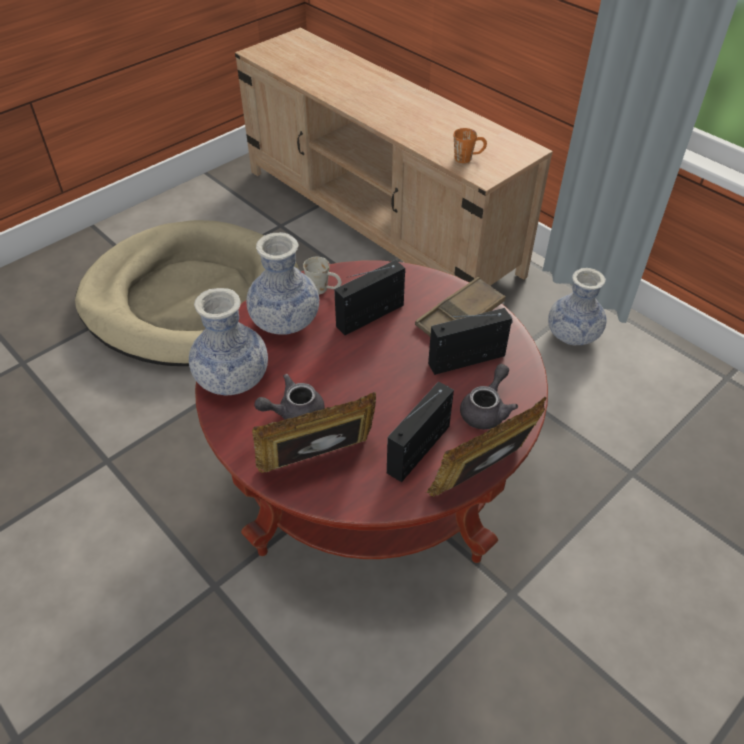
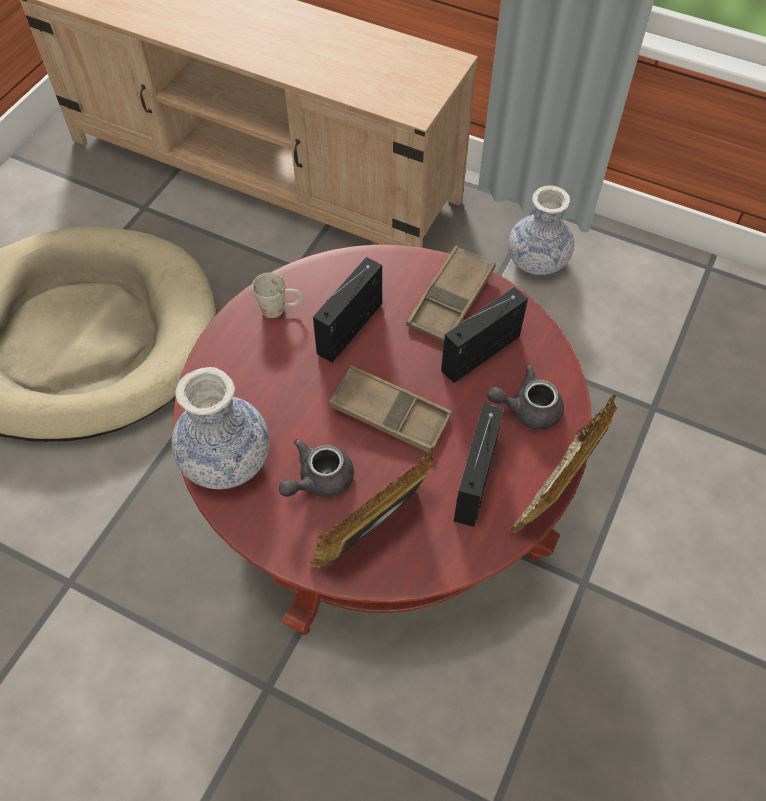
camera: 20 degrees left, 10 degrees up
vase [246,232,319,335] -> none
orange mug [454,128,487,163] -> none
grey teapot [460,364,518,429] -> grey teapot turned 105 degrees counterclockwise [487,364,564,430]
none -> brown tray [328,365,452,452]

